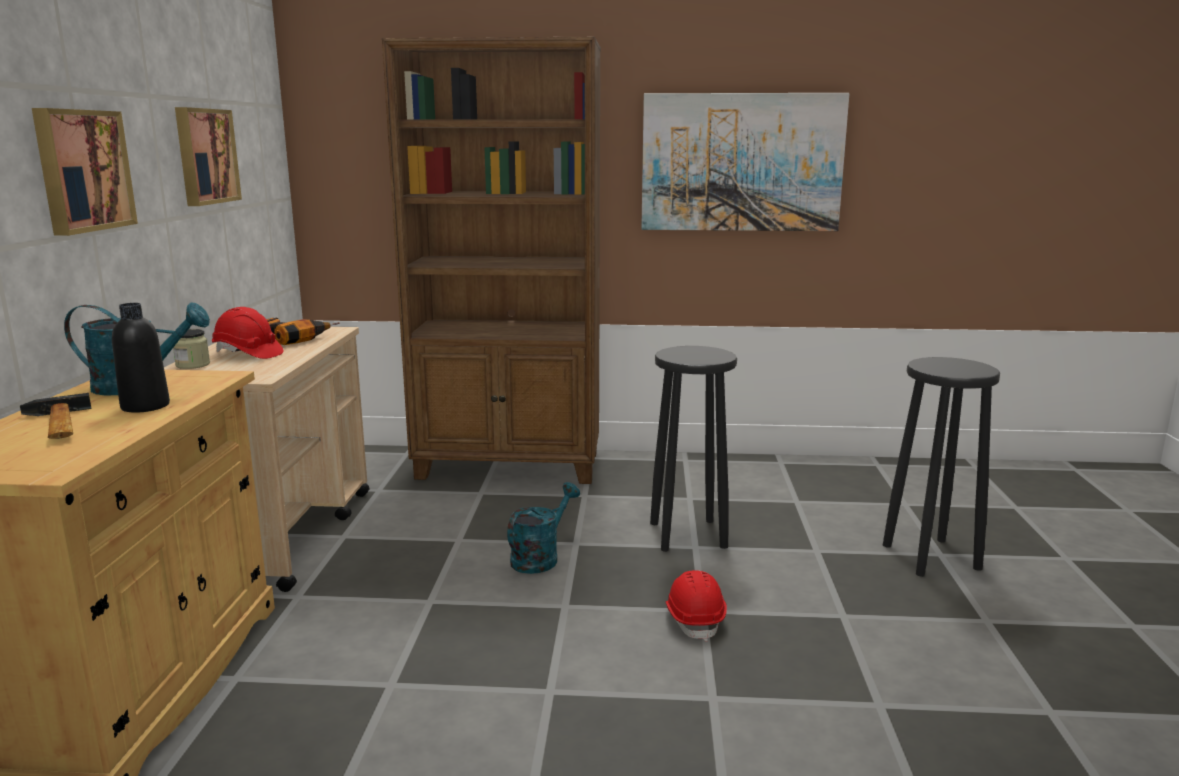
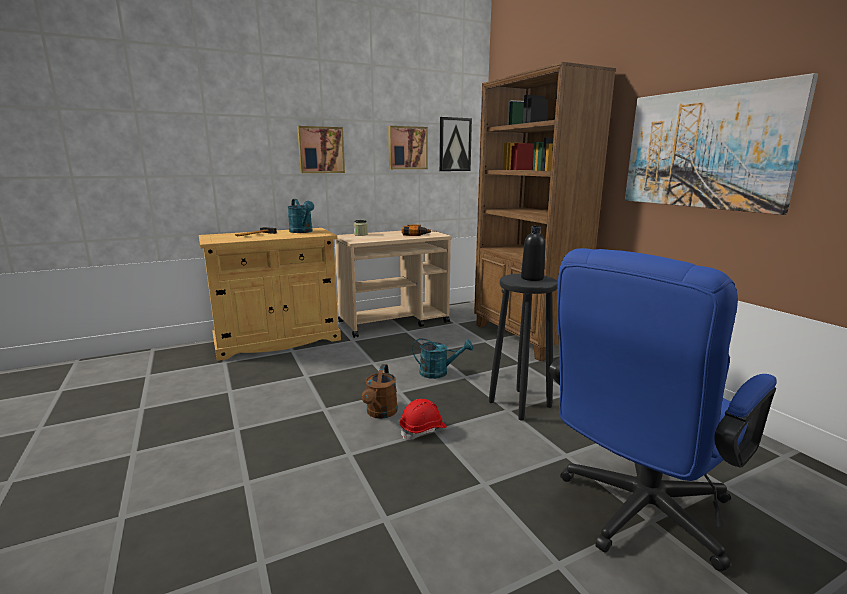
camera: 60 degrees right, 0 degrees up
black bottle [112,303,170,413] -> black bottle moved to [521,226,545,281]
red hard hat [212,307,284,359] -> none
black stool [883,357,1000,577] -> blue office chair [549,248,777,572]
none -> brown watering can [362,364,398,419]
none -> picture [439,117,472,171]

